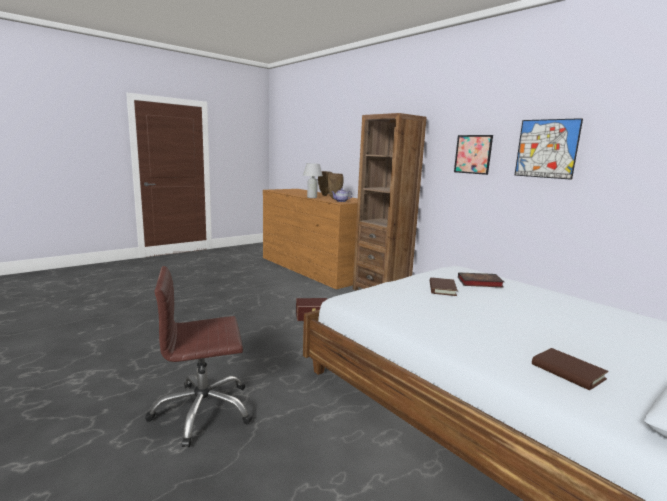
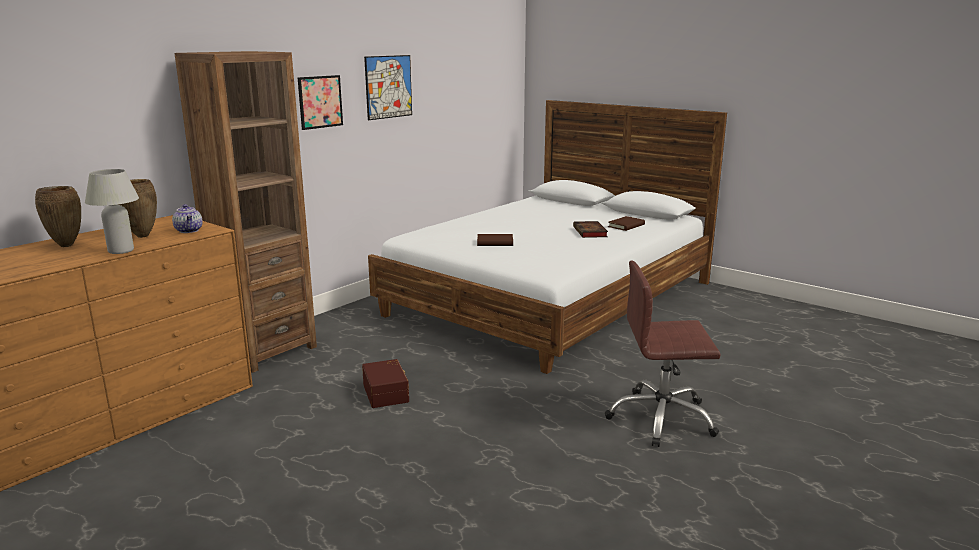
camera: 100 degrees left, 5 degrees up
brown office chair [145,266,252,447] -> brown office chair turned 120 degrees clockwise [605,261,721,447]
book [458,272,504,288] -> book moved to [573,221,608,238]

